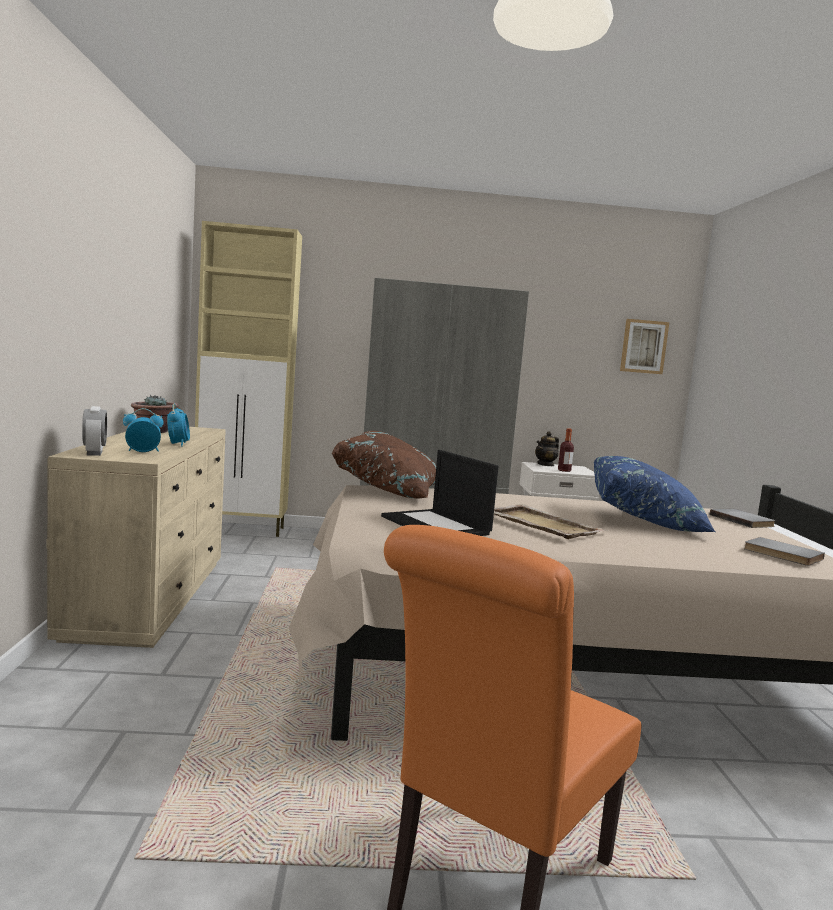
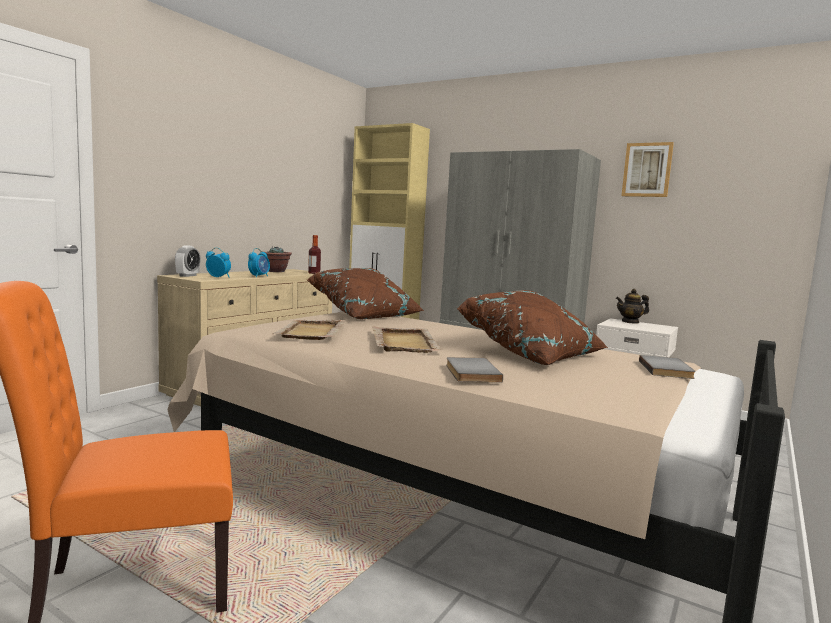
camera: 35 degrees right, 0 degrees up
laptop [381,450,499,536] -> beige tray [273,320,346,340]
bottle [558,428,574,472] -> bottle moved to [308,235,321,274]
blue pillow [594,456,715,532] -> brown pillow [457,290,608,365]
picture [620,319,669,374] -> picture moved to [622,142,674,197]
grey book [744,537,825,566] -> grey book moved to [446,357,503,383]

